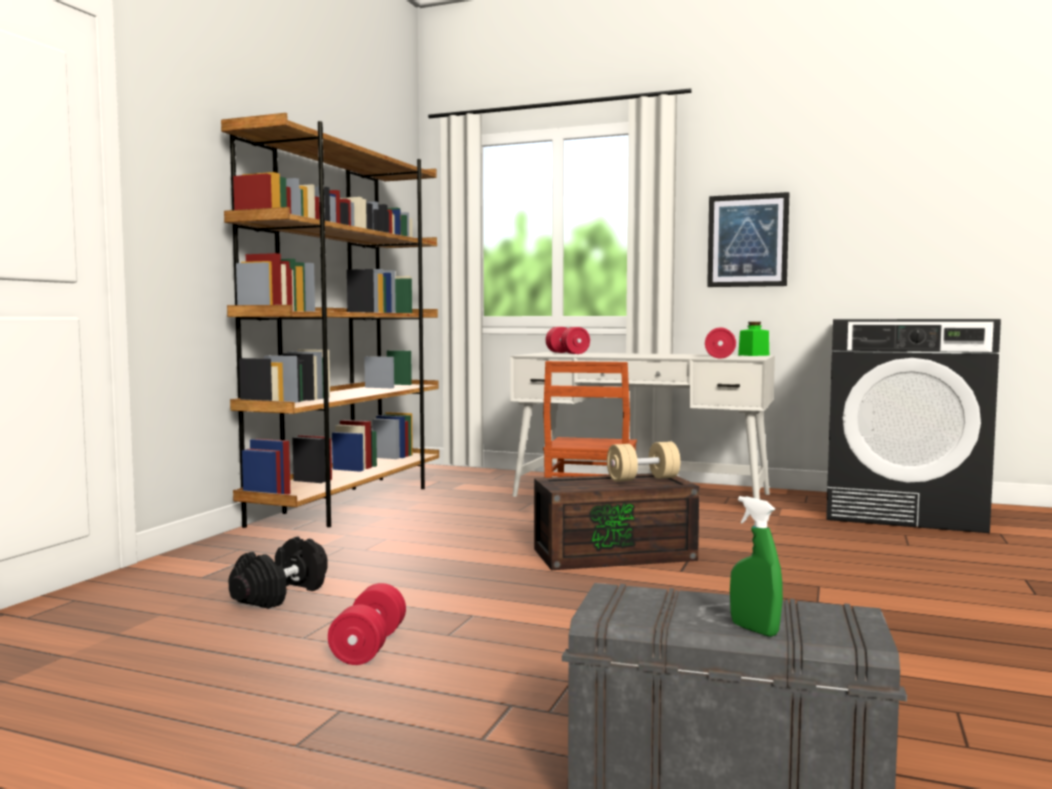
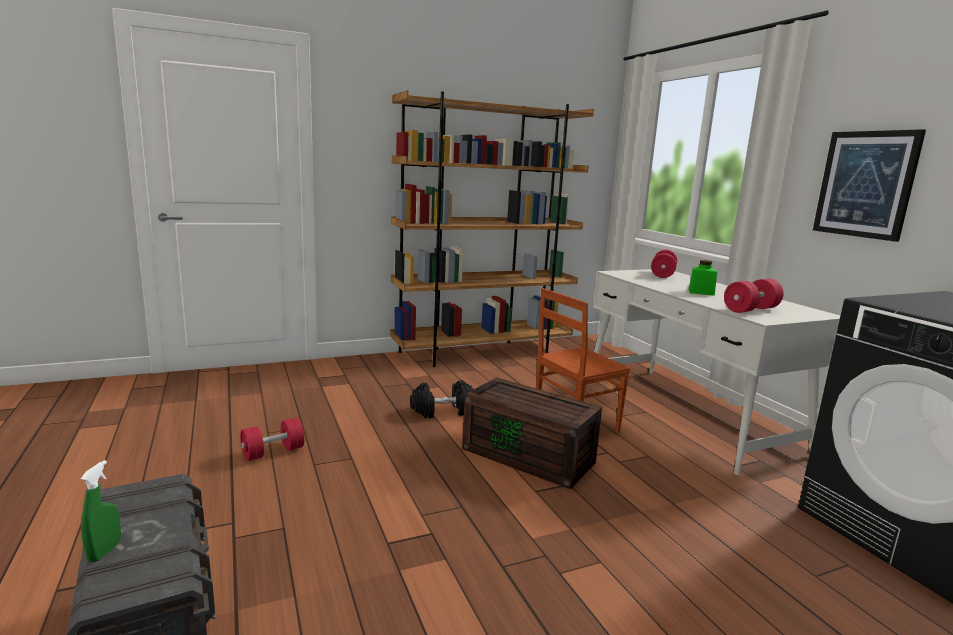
camera: 45 degrees right, 10 degrees up
black dumbbell [228,537,327,609] -> black dumbbell moved to [410,380,474,418]
beige dumbbell [607,442,680,482] -> none
green jar [738,322,769,356] -> green jar moved to [689,260,717,296]

